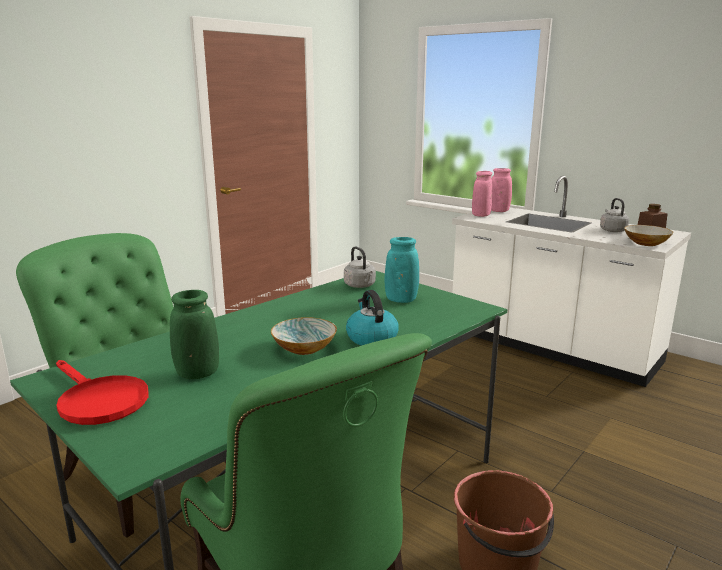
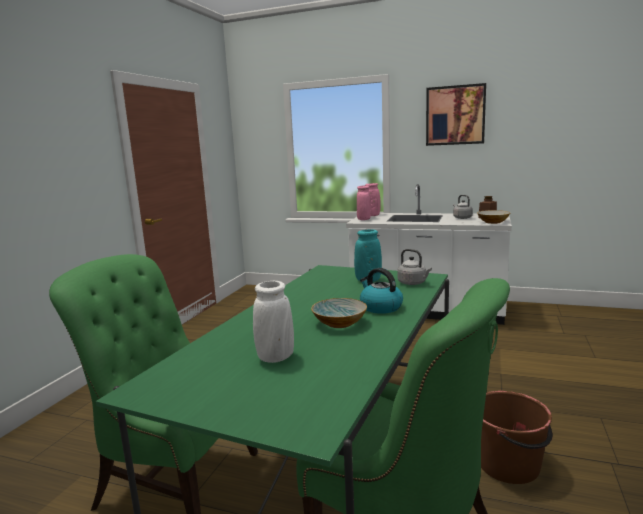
camera: 20 degrees left, 5 degrees down
red frying pan [56,360,149,425] -> none
green vase [170,290,219,379] -> white vase [253,281,294,363]
grey kettle [344,246,376,288] -> grey kettle moved to [397,249,432,285]
none -> picture [426,83,486,146]

